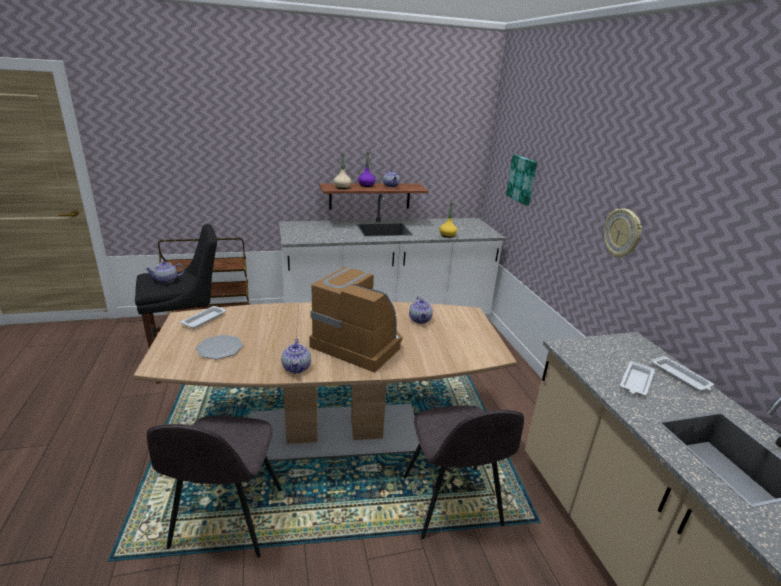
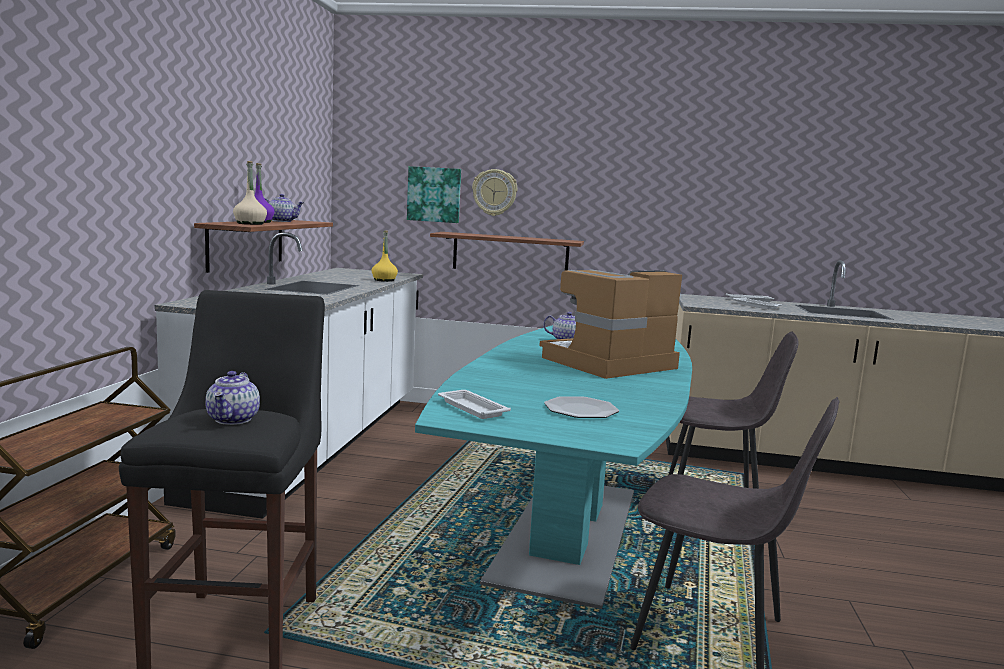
camera: 65 degrees left, 15 degrees down
brown dining table [133,302,517,462] -> turquoise dining table [415,325,692,609]
teapot [281,339,311,374] -> none
wall clock [604,209,642,258] -> wall clock moved to [472,169,517,216]
none -> shelf [430,232,584,271]

